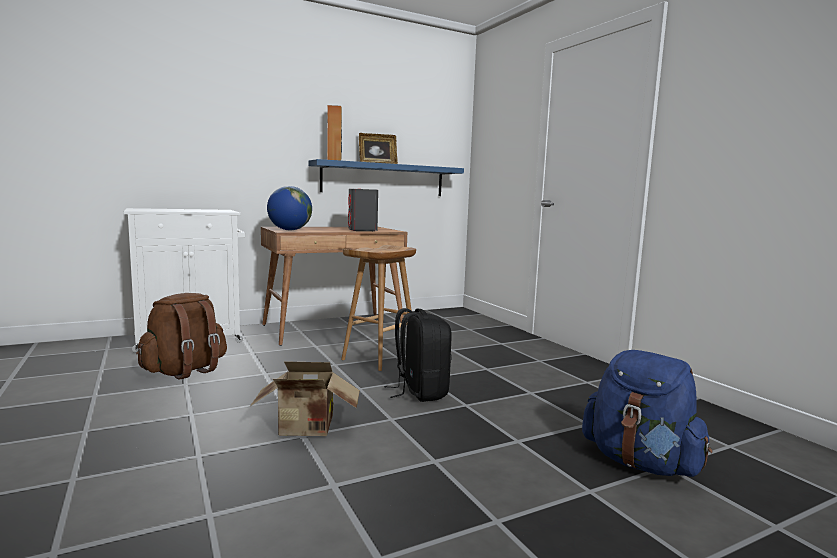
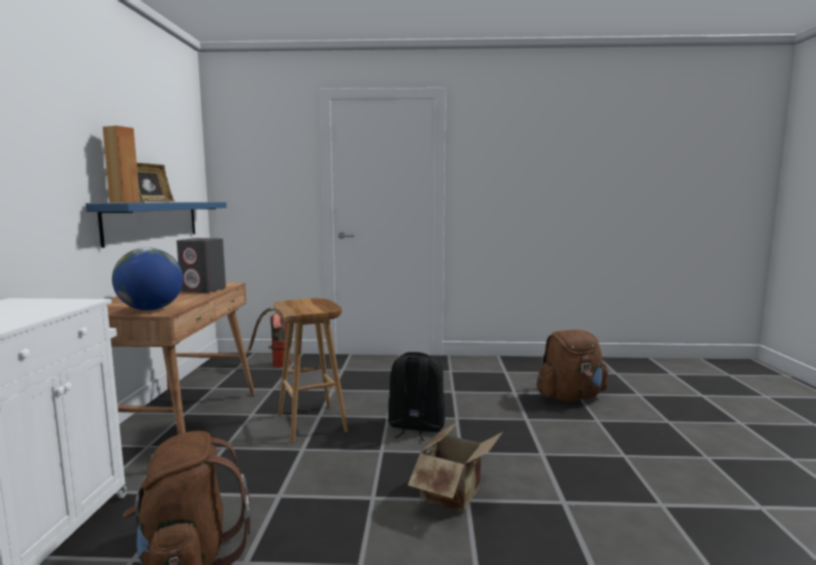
camera: 60 degrees left, 0 degrees up
blue backpack [582,350,712,477] -> brown backpack [536,330,608,402]
none -> fire extinguisher [246,307,290,368]

